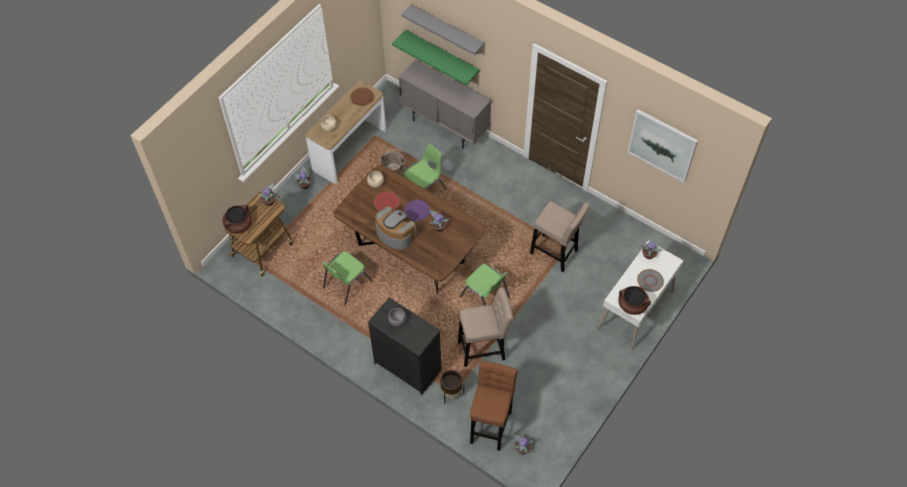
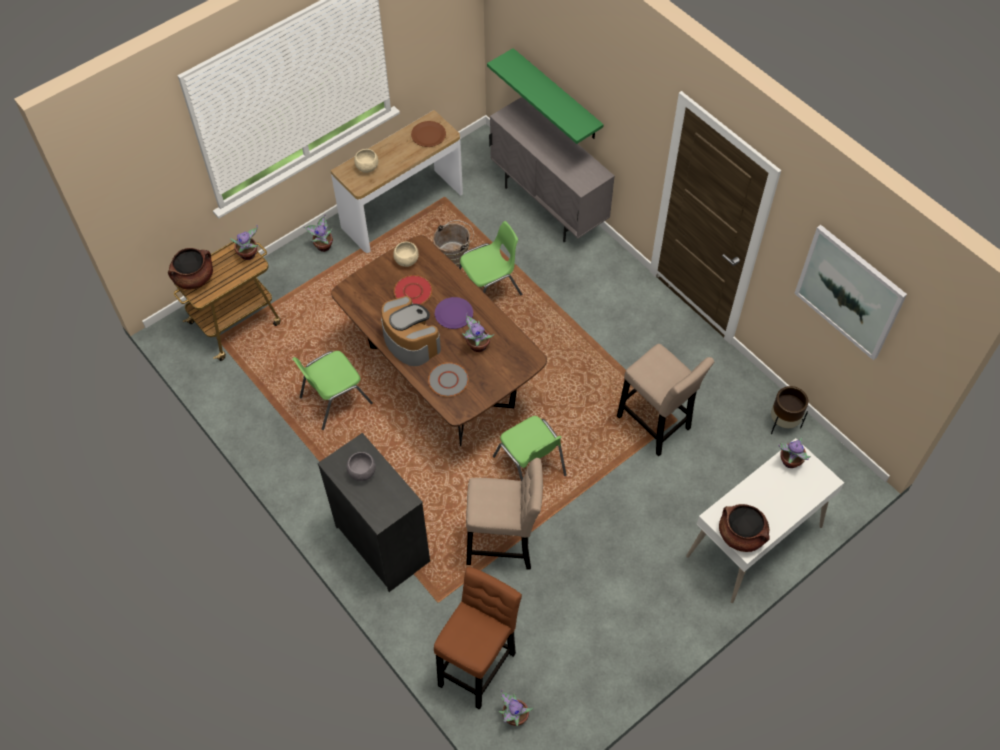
camera: 15 degrees right, 0 degrees up
grey shelf [401,5,484,55] -> none
brown planter [440,370,464,403] -> brown planter moved to [771,386,808,434]
grey plate [637,269,664,292] -> grey plate moved to [428,362,469,397]

